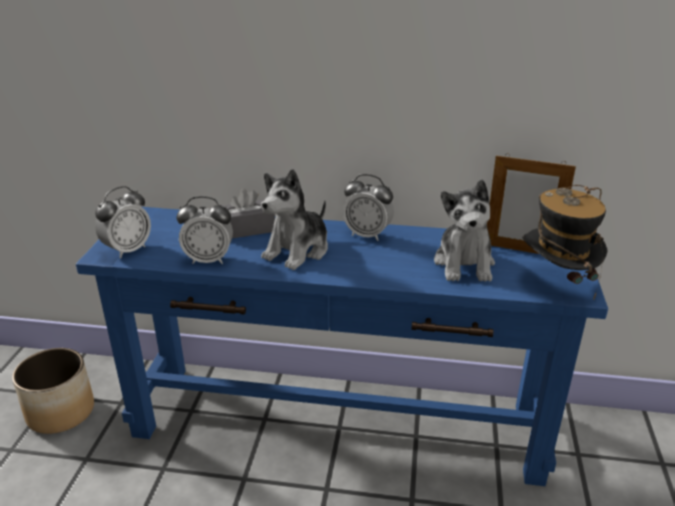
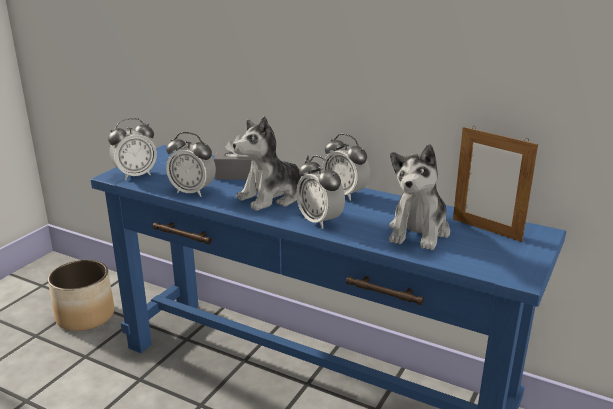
camera: 20 degrees right, 5 degrees down
hat [522,185,608,299] -> none
none -> alarm clock [296,155,345,229]

